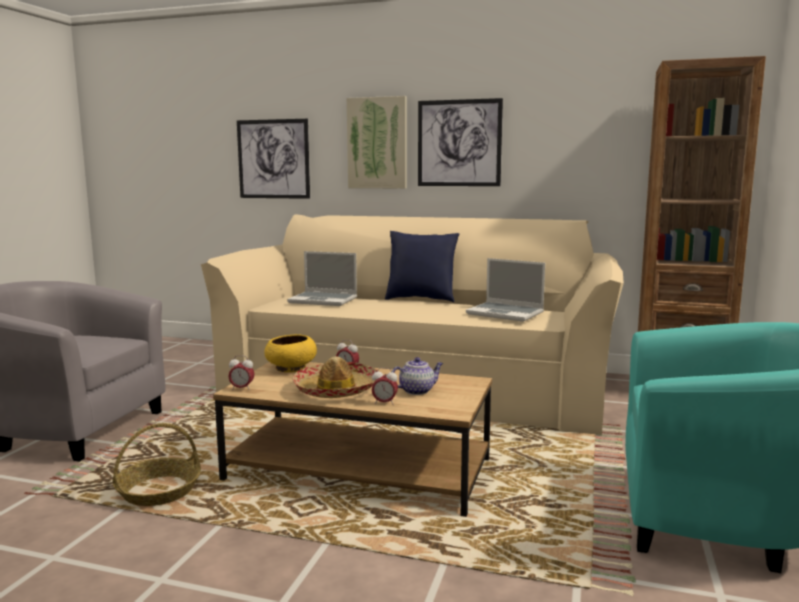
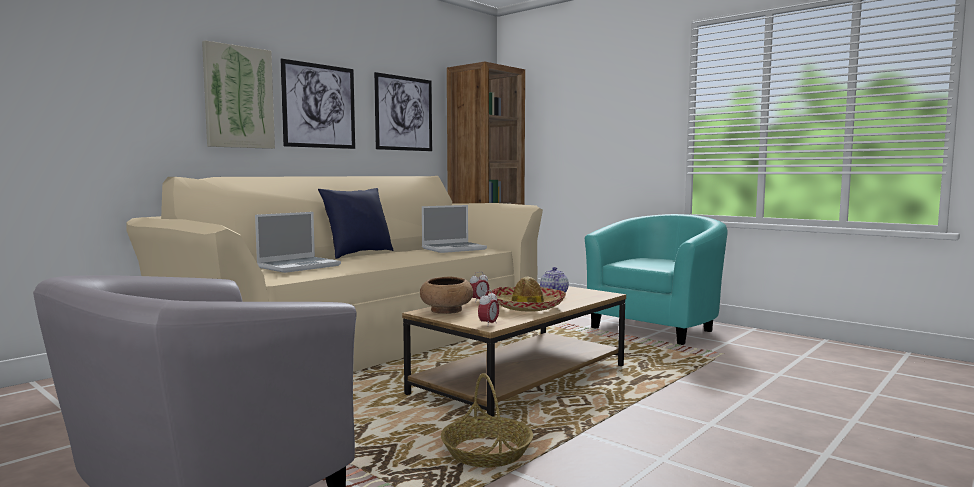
camera: 65 degrees left, 5 degrees down
picture [237,119,310,199] -> picture moved to [374,72,432,151]
yellow bowl [264,334,317,373] -> brown bowl [420,277,473,314]
alarm clock [372,368,398,404] -> none

